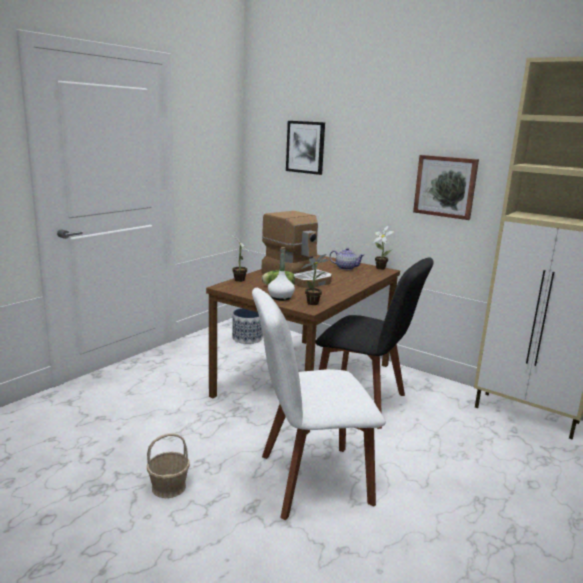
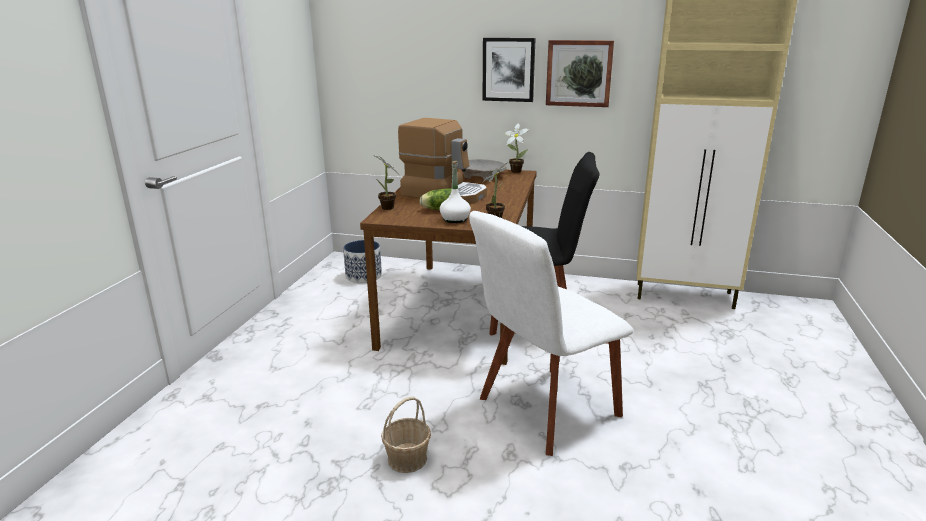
camera: 20 degrees left, 5 degrees up
picture [286,121,325,175] -> picture moved to [483,38,536,102]
teapot [329,248,364,270] -> beige bowl [461,159,506,181]

